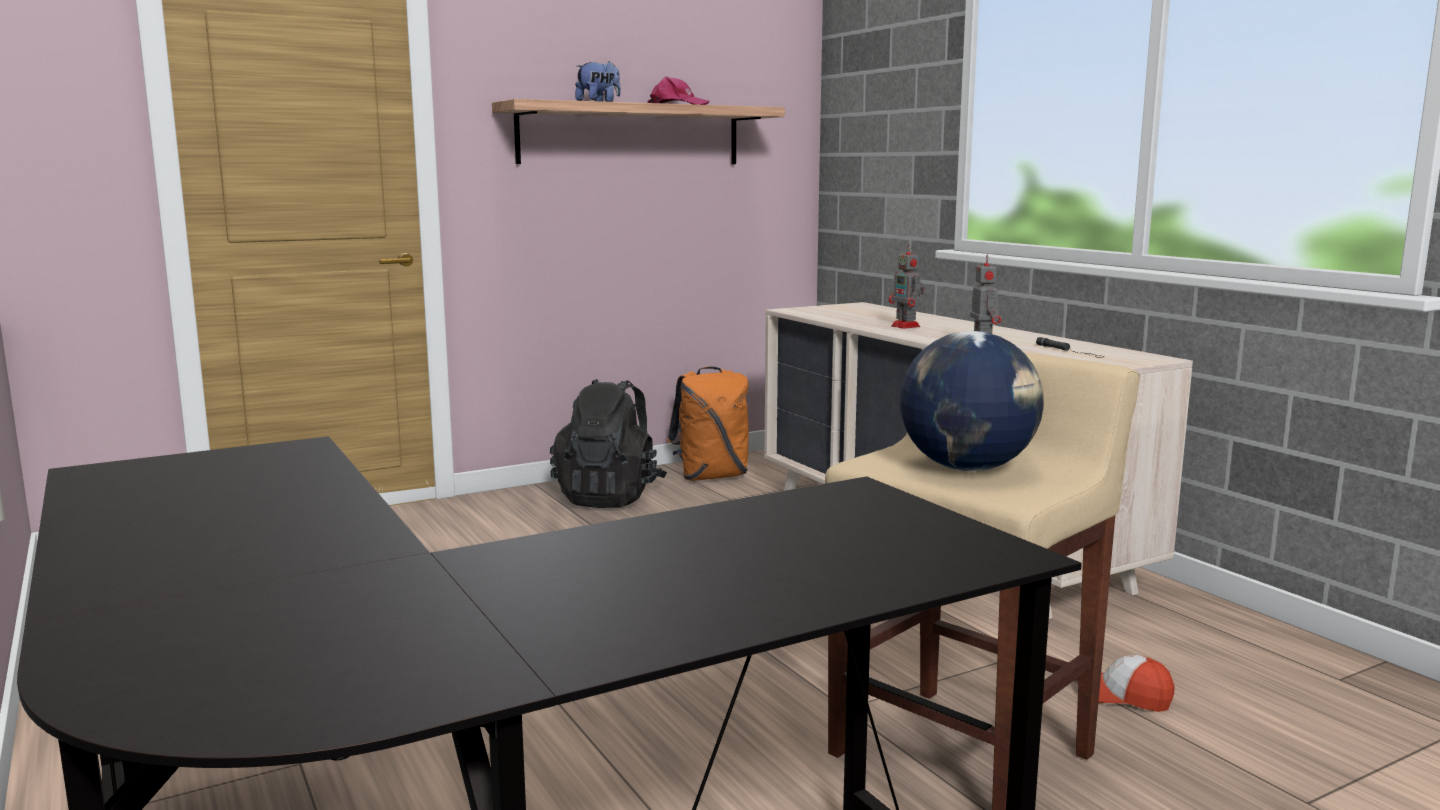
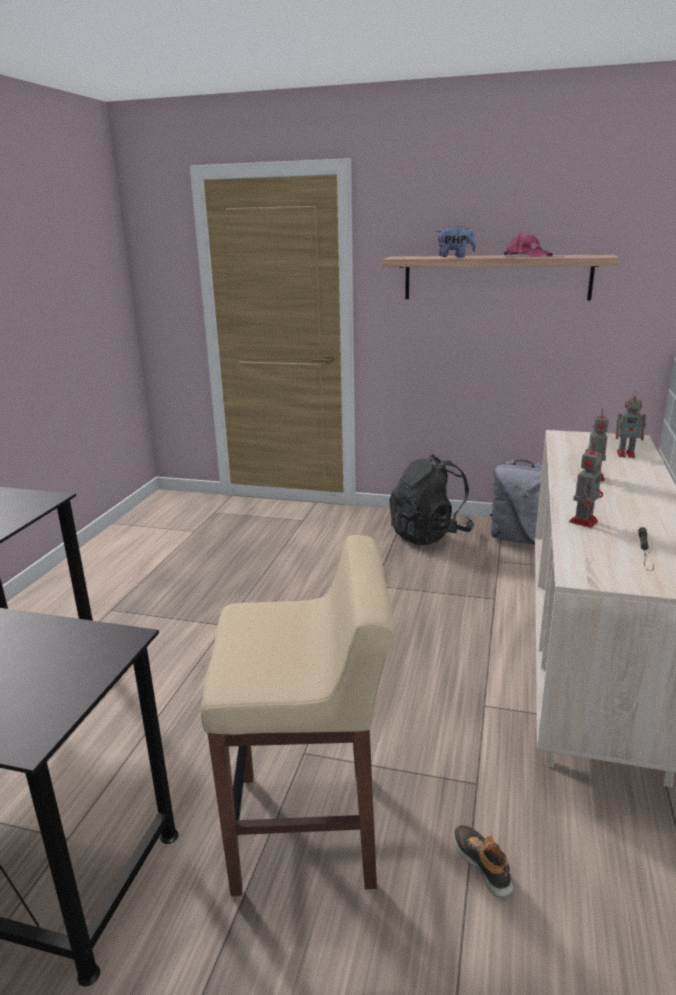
camera: 45 degrees right, 10 degrees up
orange backpack [667,366,749,481] -> grey backpack [490,460,542,545]
globe [900,331,1044,471] -> none
cap [1098,655,1175,712] -> shoe [454,825,513,898]
none -> toy robot [616,391,646,458]

